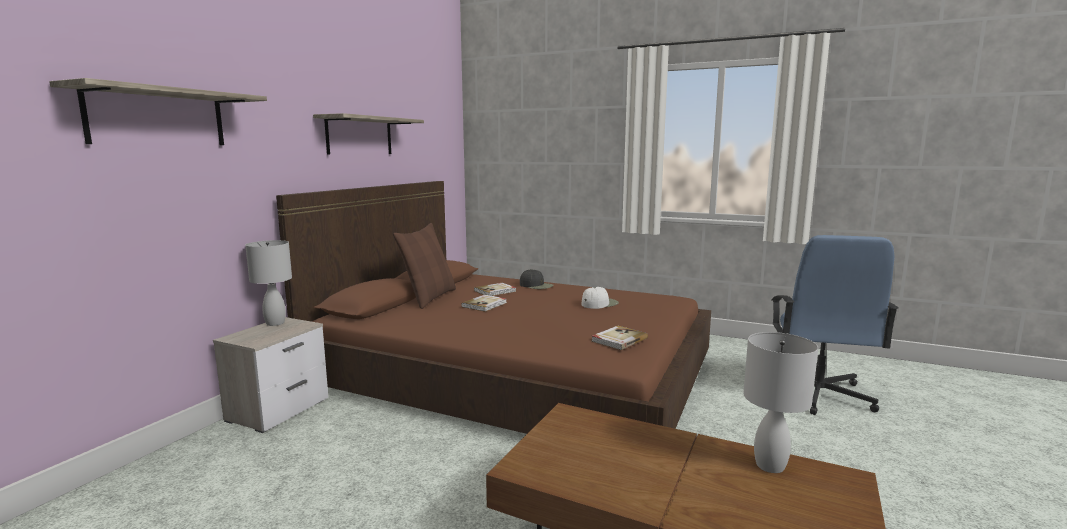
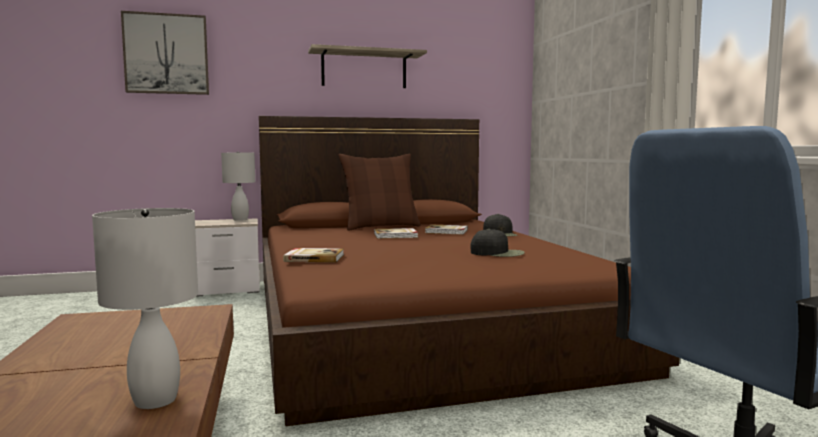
camera: 50 degrees right, 5 degrees down
shelf [49,78,267,145] -> picture [121,11,209,95]
white cap [581,287,619,309] -> black cap [470,229,525,257]
book [592,326,648,350] -> book moved to [283,248,344,263]

